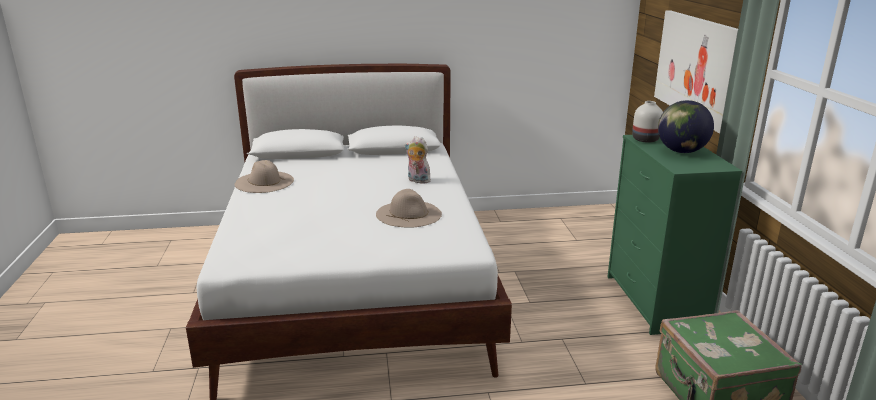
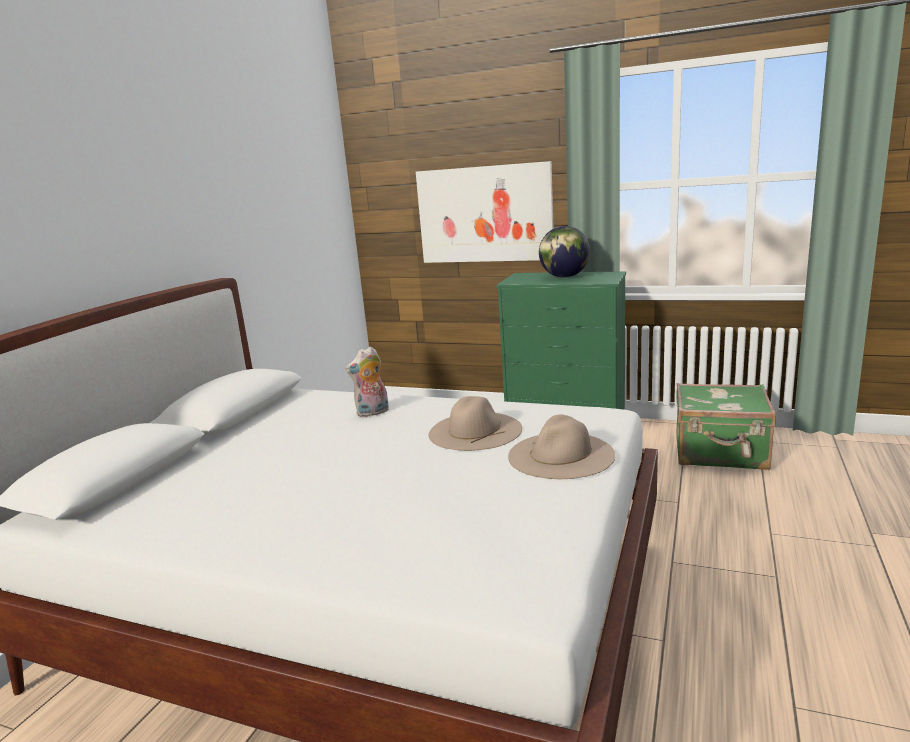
camera: 60 degrees left, 5 degrees down
beige hat [235,160,294,193] -> beige hat moved to [508,415,615,479]
white vase [632,101,663,143] -> none

